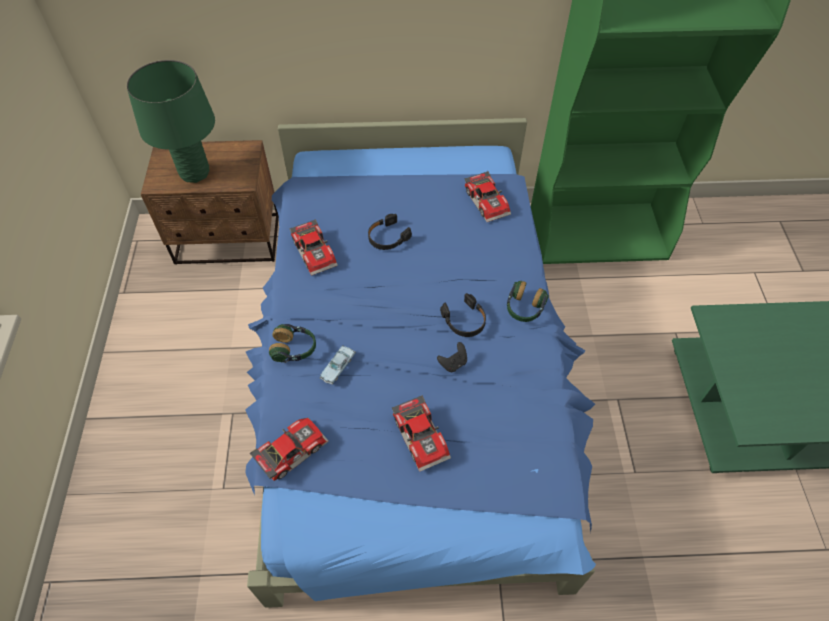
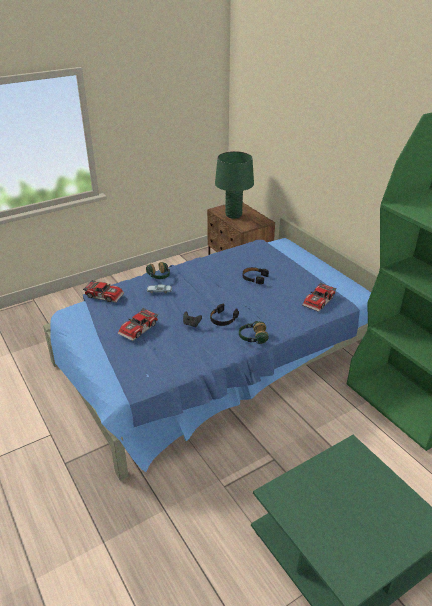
camera: 60 degrees right, 20 degrees down
toy car [289,219,338,276] -> none

